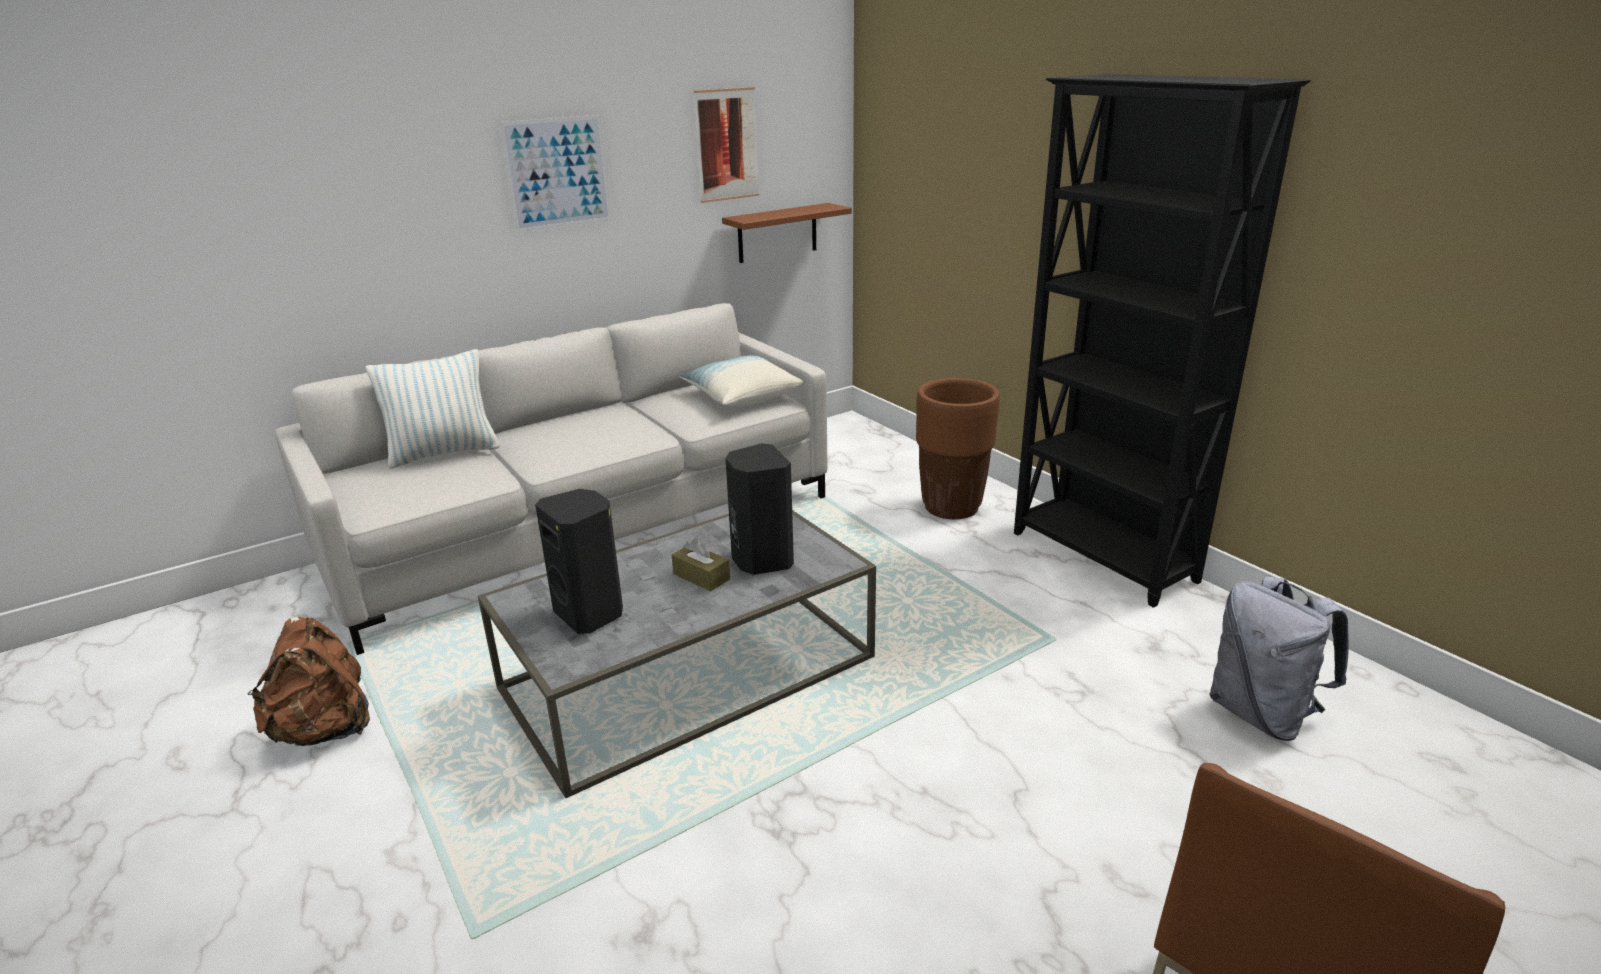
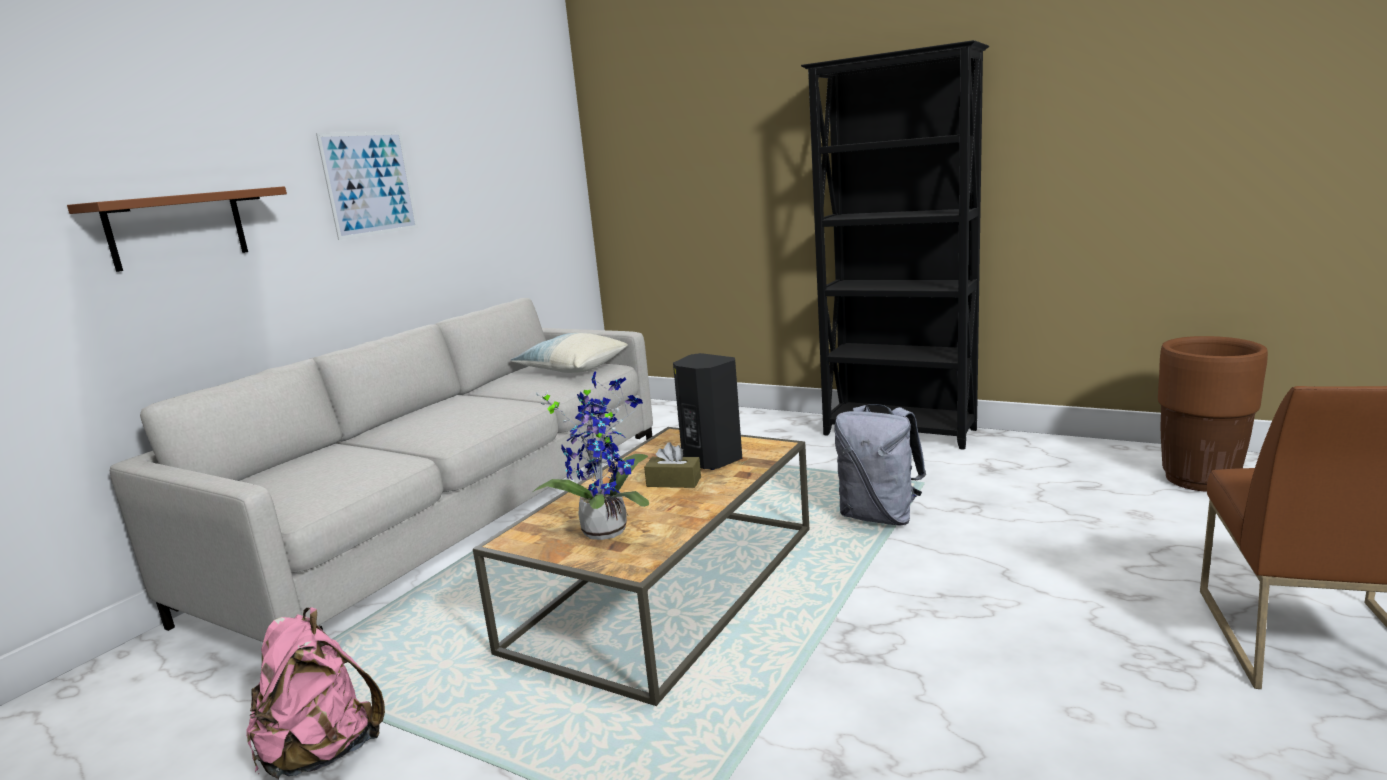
camera: 25 degrees left, 10 degrees down
brown backpack [247,616,370,746] -> pink backpack [246,607,385,779]
pillow [366,349,500,469] -> none
grey coffee table [478,510,876,798] -> brown coffee table [473,427,810,706]
black speaker [535,489,623,634] -> potted plant [533,371,649,540]
picture [694,87,759,203] -> none
brown shelf [722,203,852,263] -> brown shelf moved to [67,186,287,272]
brown planter [916,378,1000,520] -> brown planter moved to [1158,336,1268,492]
grey backpack [1210,576,1349,741] -> grey backpack moved to [834,404,926,525]

